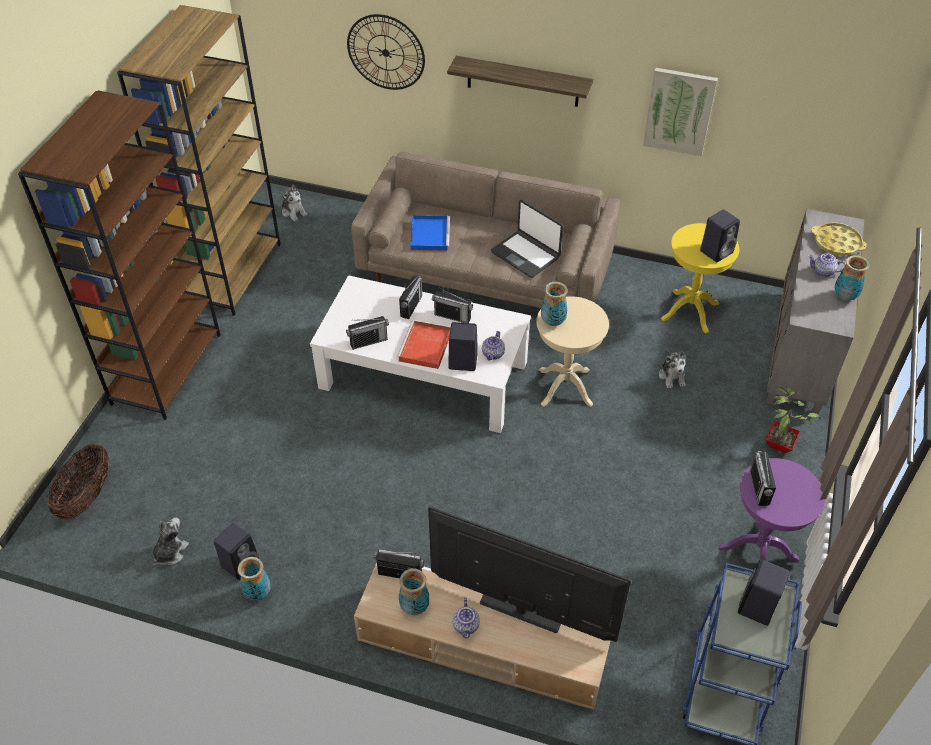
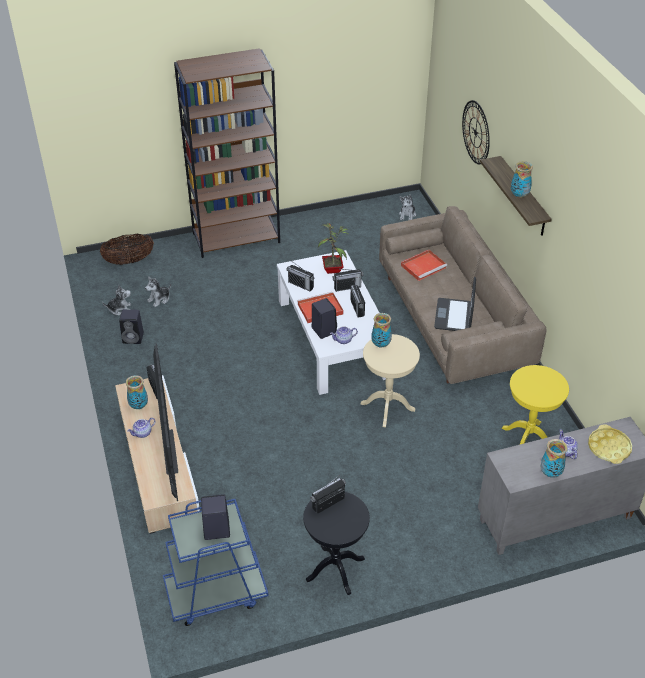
camera: 55 degrees right, 5 degrees down
brown bookcase [117,5,281,316] -> none
vase [238,557,270,601] -> vase moved to [511,161,533,198]
blue tray [410,215,450,251] -> red tray [401,249,447,281]
picture [643,68,718,156] -> none
plush toy [659,350,686,389] -> plush toy moved to [145,276,171,307]
black speaker [700,209,740,262] -> none
purple side table [719,458,825,561] -> black side table [303,492,370,595]
potted plant [766,386,820,453] -> potted plant moved to [318,223,349,274]

